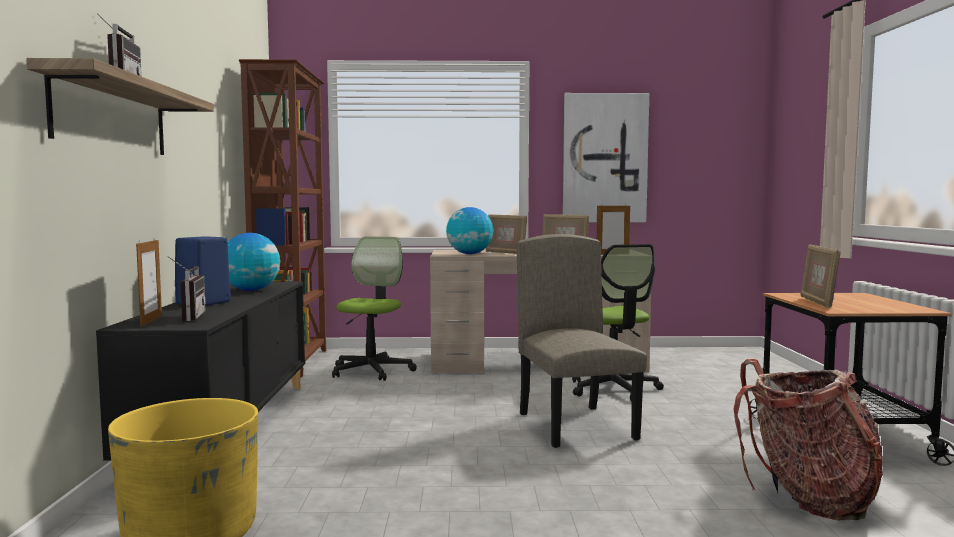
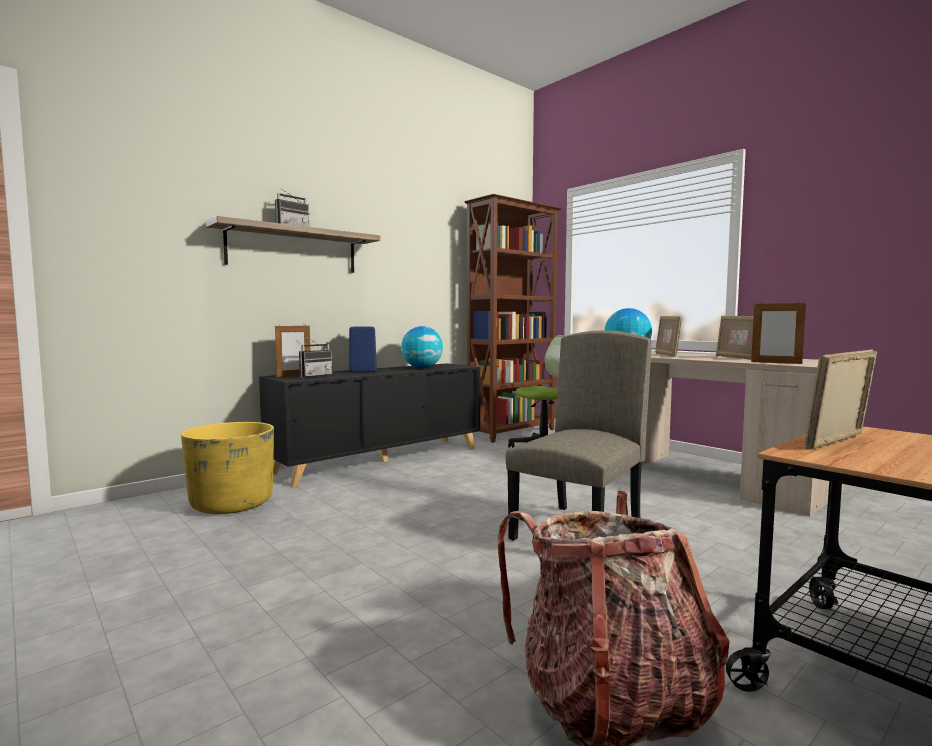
camera: 50 degrees right, 0 degrees up
picture [563,93,649,222] -> none
office chair [572,244,664,402] -> none

